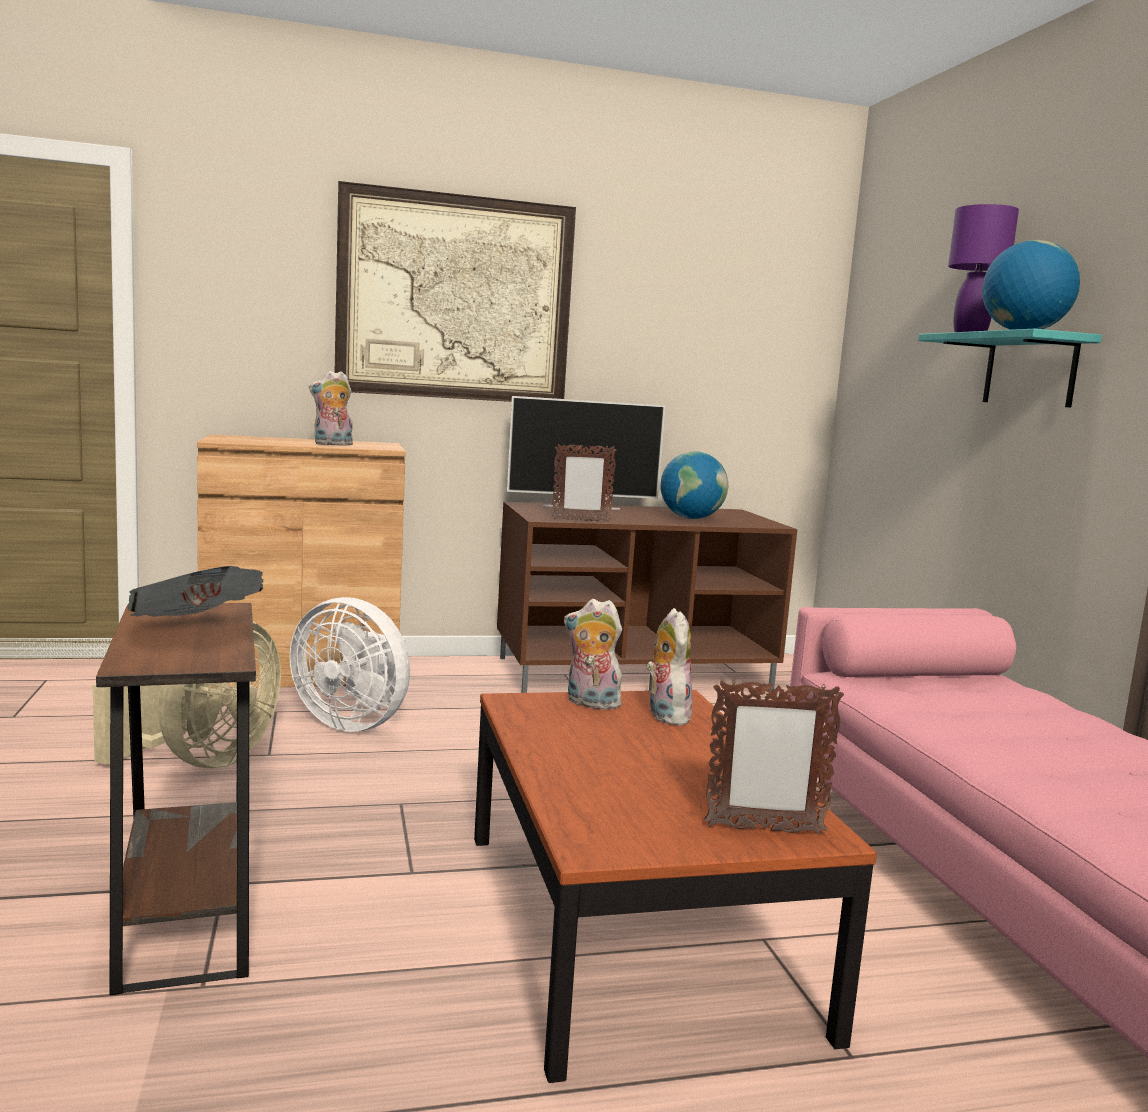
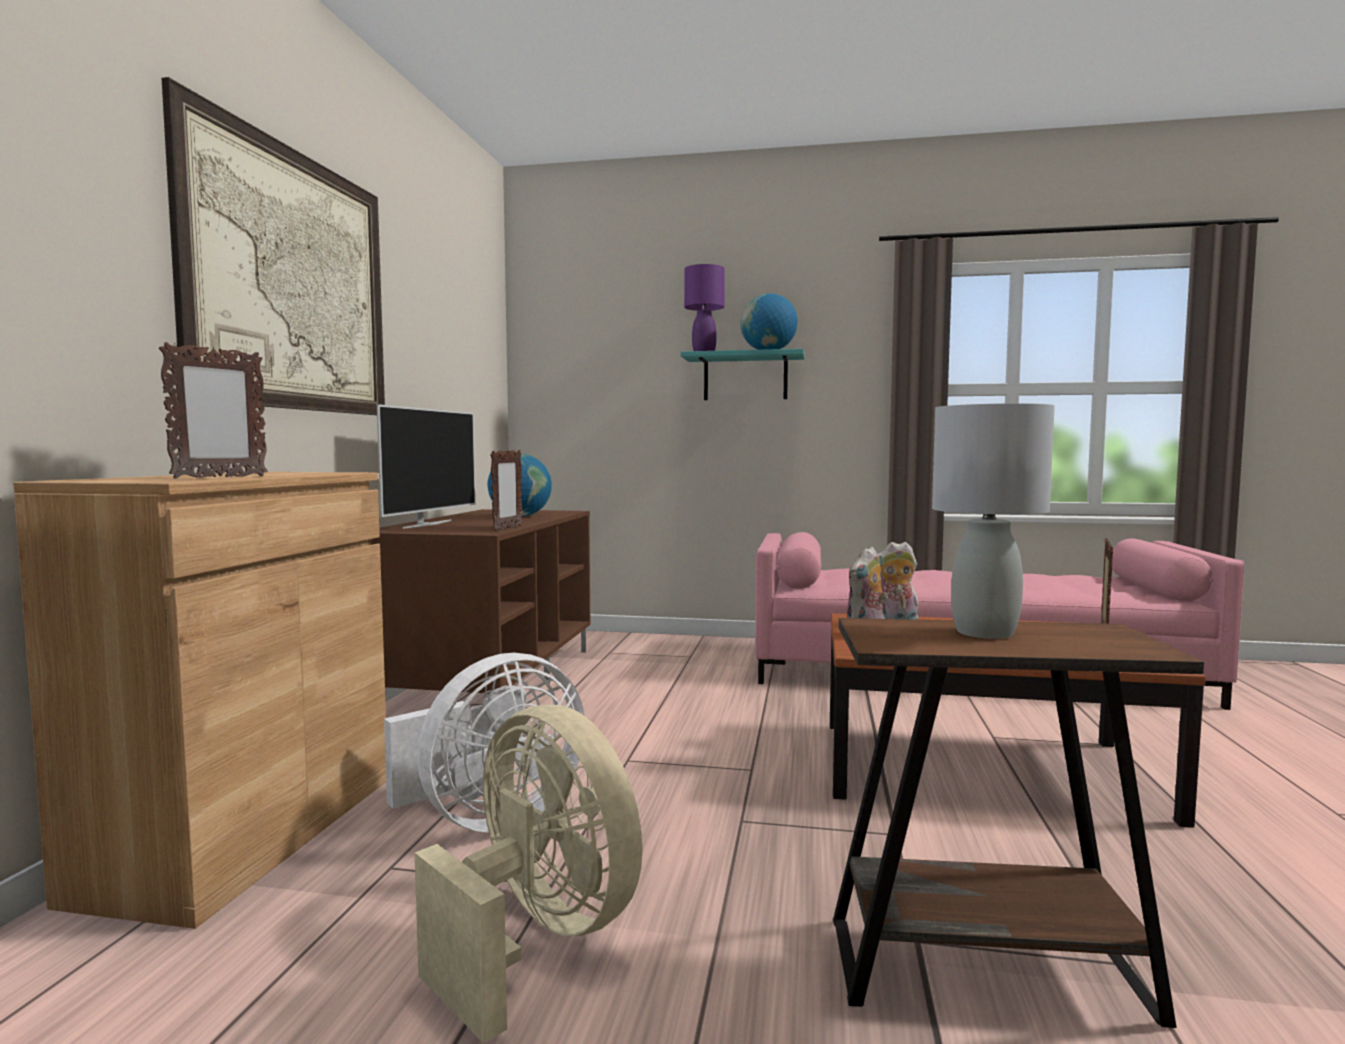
camera: 65 degrees left, 5 degrees down
newspaper [128,566,264,617] -> grey table lamp [932,403,1055,639]
plush toy [309,371,353,446] -> none
none -> picture frame [159,342,268,479]

